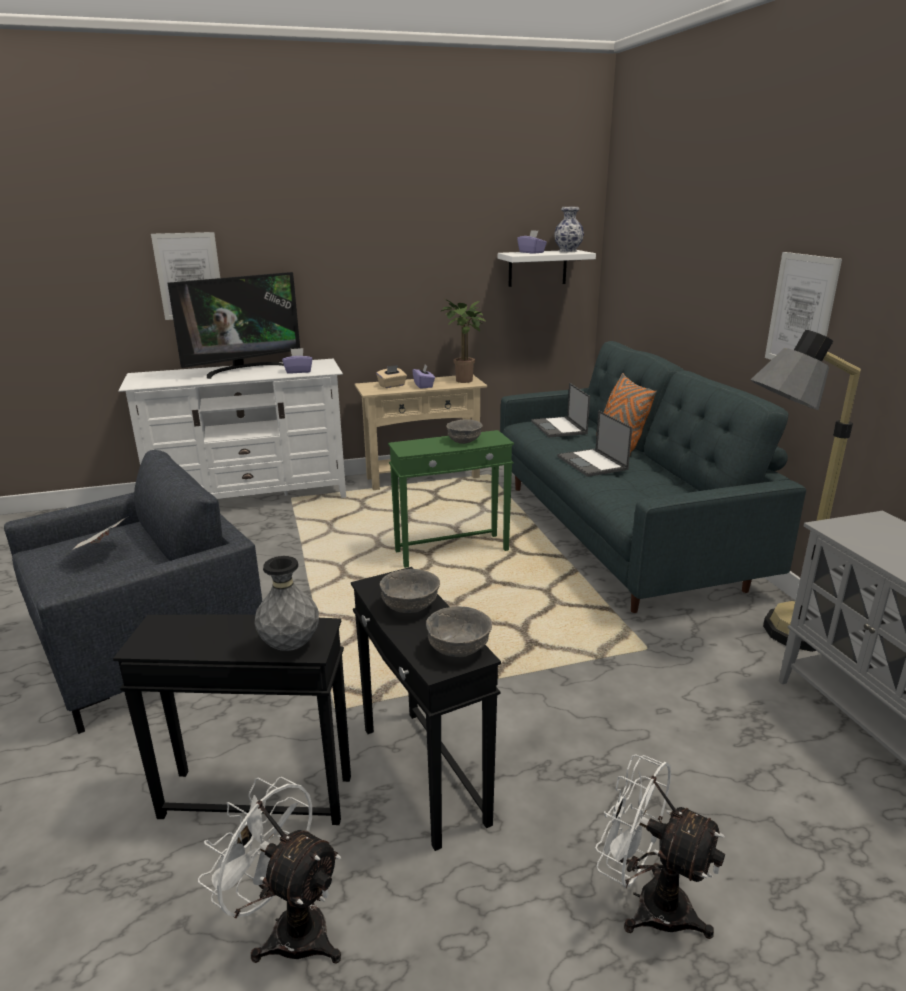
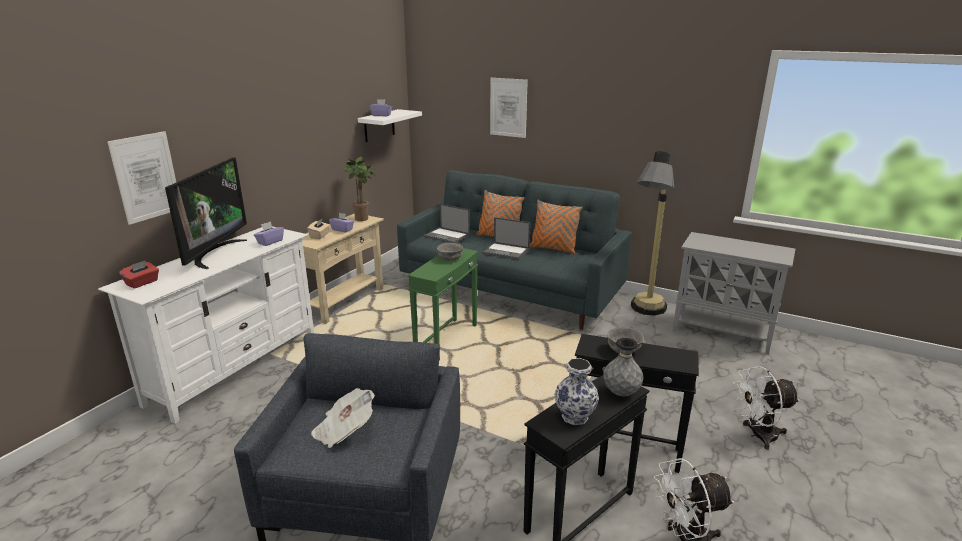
camera: 45 degrees left, 0 degrees up
grey bowl [426,607,492,657] -> none
vase [554,207,584,252] -> vase moved to [554,358,599,425]
picture [765,252,842,360] -> picture moved to [490,78,528,138]
none -> red tissue box [119,260,159,289]
none -> orange pillow [530,200,583,254]

